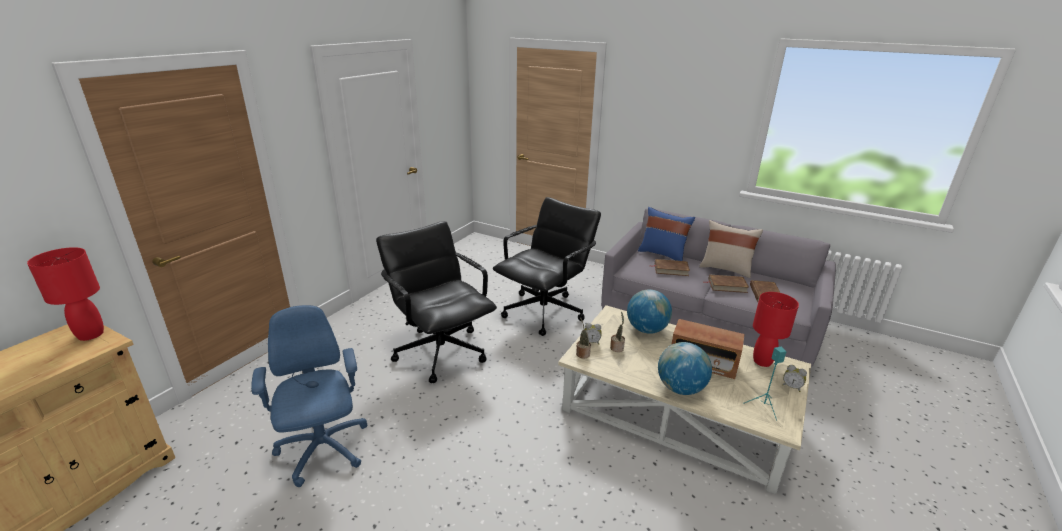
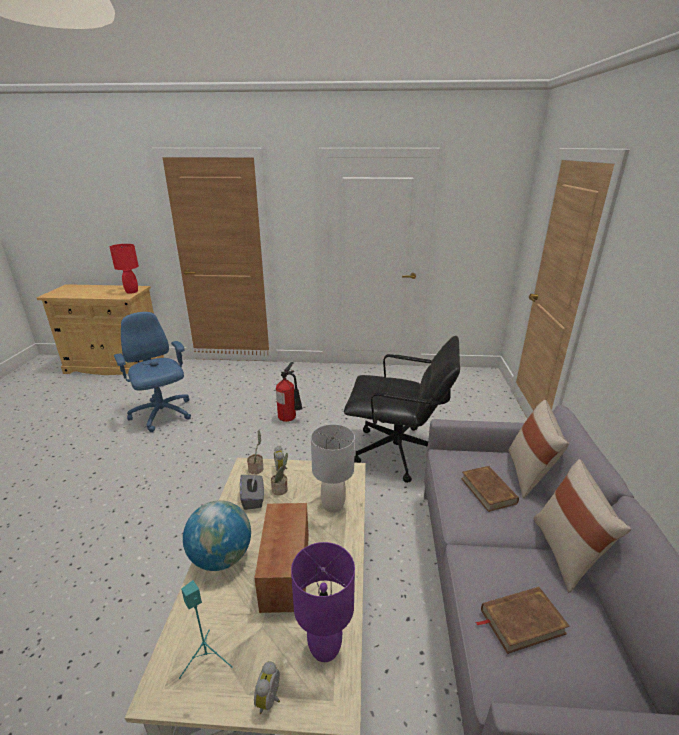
camera: 65 degrees right, 0 degrees up
blue office chair [251,305,367,487] -> blue office chair turned 75 degrees counterclockwise [114,312,191,432]
black office chair [376,221,497,383] -> fire extinguisher [276,362,302,422]
globe [627,289,672,334] -> grey table lamp [311,424,355,513]
blue pillow [638,207,695,261] -> beige pillow [508,400,569,498]
brown book [705,274,749,293] -> none
red table lamp [753,292,799,367] -> purple table lamp [291,542,355,662]
none -> grey tissue box [240,474,264,510]

